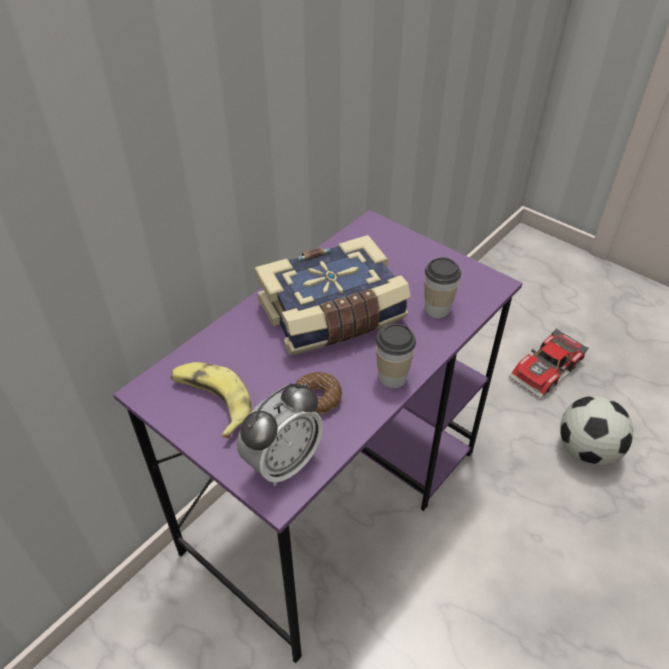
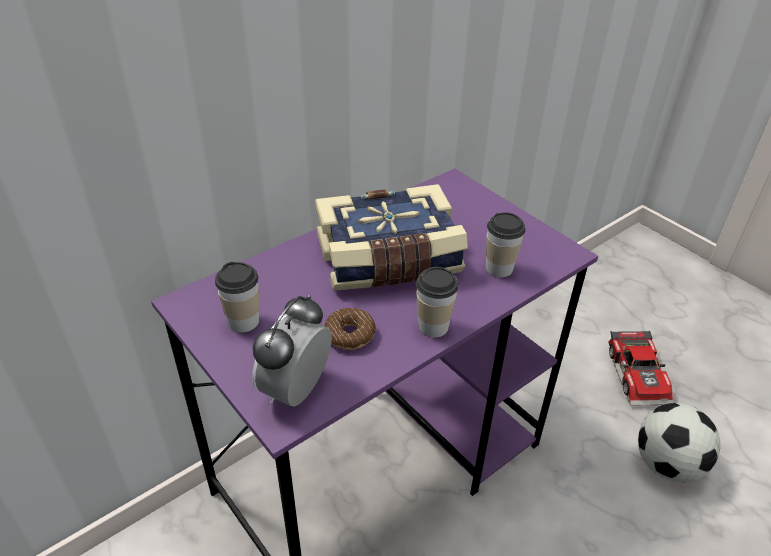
camera: 10 degrees right, 5 degrees down
banana [171,362,252,438] -> cup [215,262,259,333]
alarm clock [237,383,323,486] -> alarm clock turned 150 degrees clockwise [252,295,332,407]
toy car [509,328,589,398] -> toy car turned 60 degrees counterclockwise [609,330,673,406]

